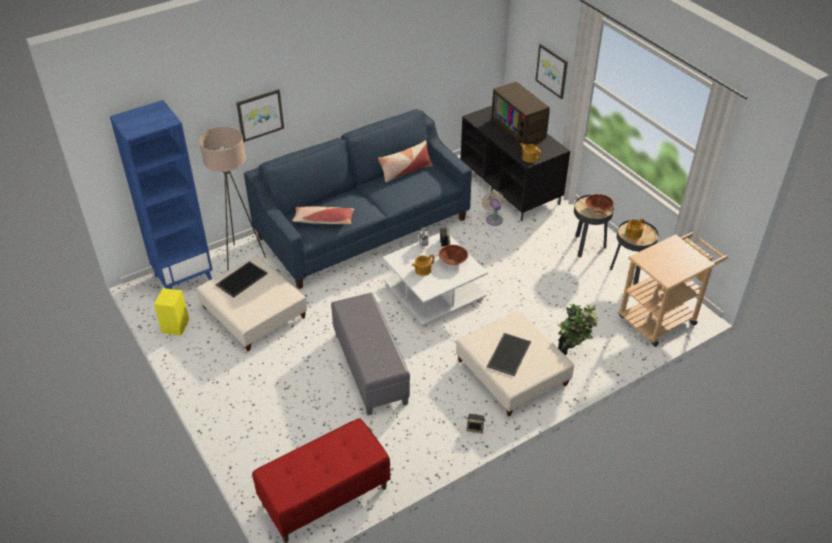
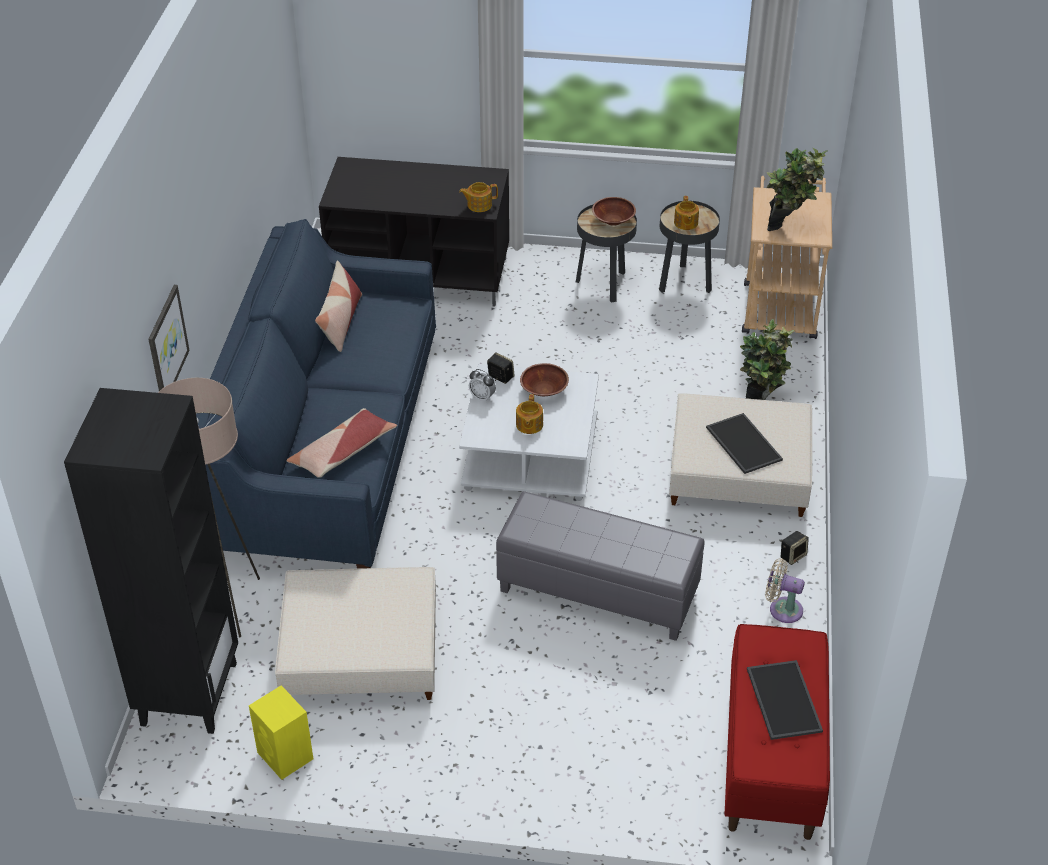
camera: 50 degrees left, 0 degrees up
blue bookcase [110,100,213,289] -> black bookcase [64,388,238,734]
tray [215,261,268,298] -> tray moved to [747,660,823,740]
beige fan [482,191,504,226] -> beige fan moved to [765,559,805,623]
television [491,82,550,145] -> none
picture [535,43,568,99] -> none
none -> potted plant [767,148,828,231]

